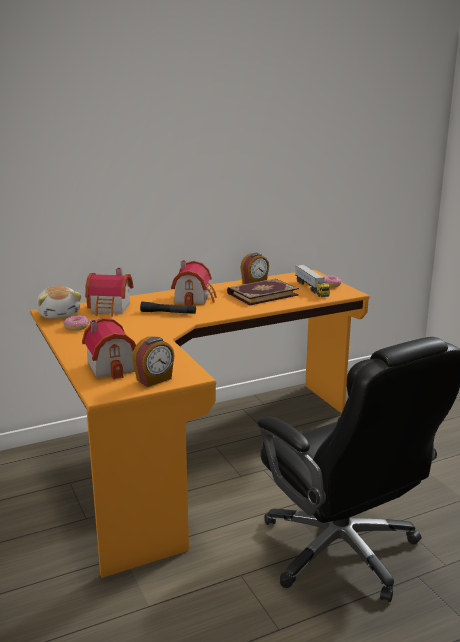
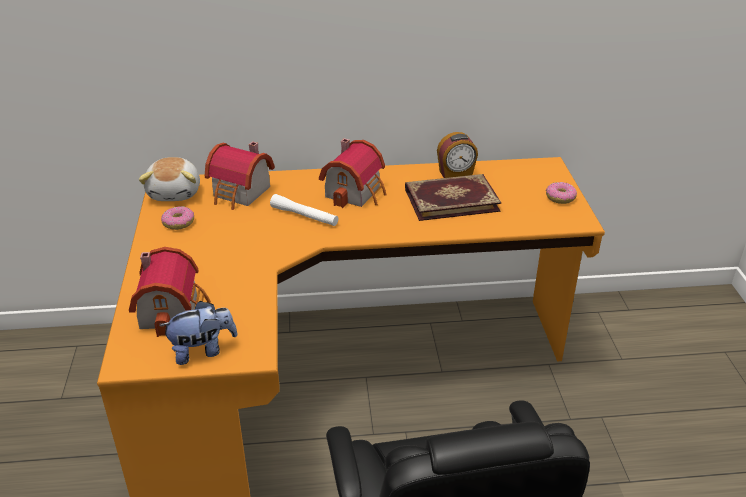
camera: 20 degrees right, 15 degrees up
alarm clock [132,336,175,387] -> plush toy [159,301,238,365]
black flashlight [140,302,196,314] -> white flashlight [270,194,338,226]
toy truck [295,265,330,297] -> none

